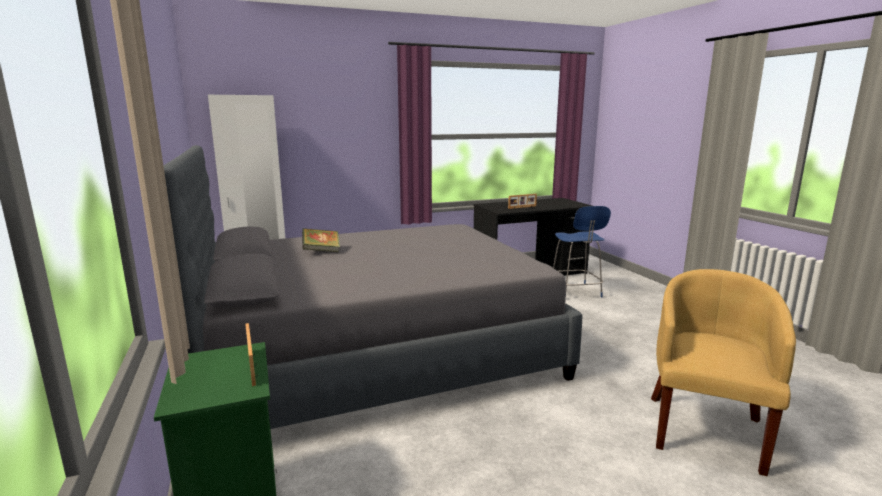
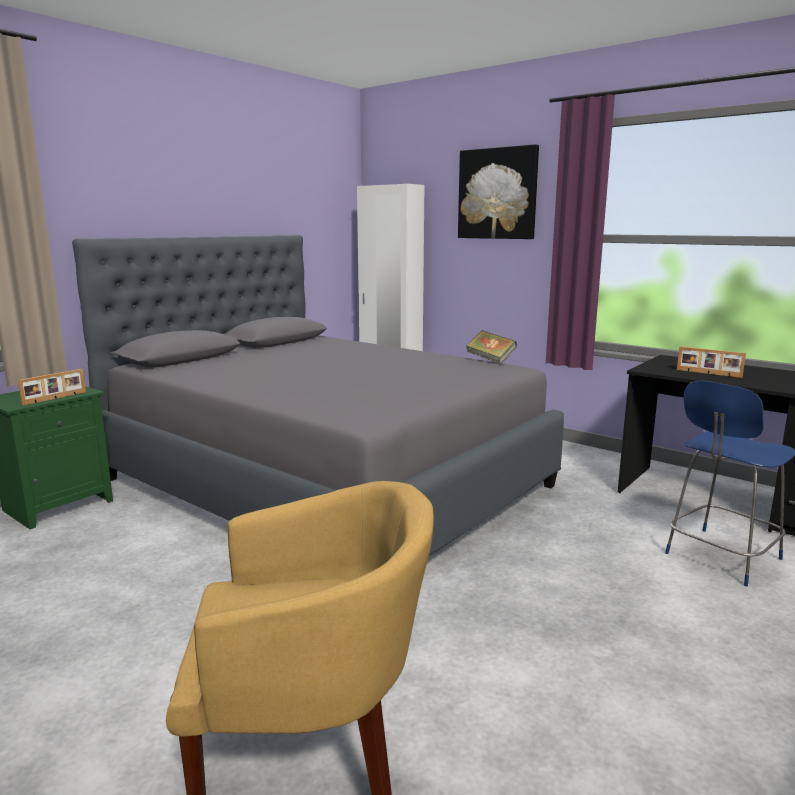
camera: 60 degrees right, 0 degrees up
book [302,228,340,252] -> book moved to [466,330,517,364]
none -> picture [458,144,539,239]

